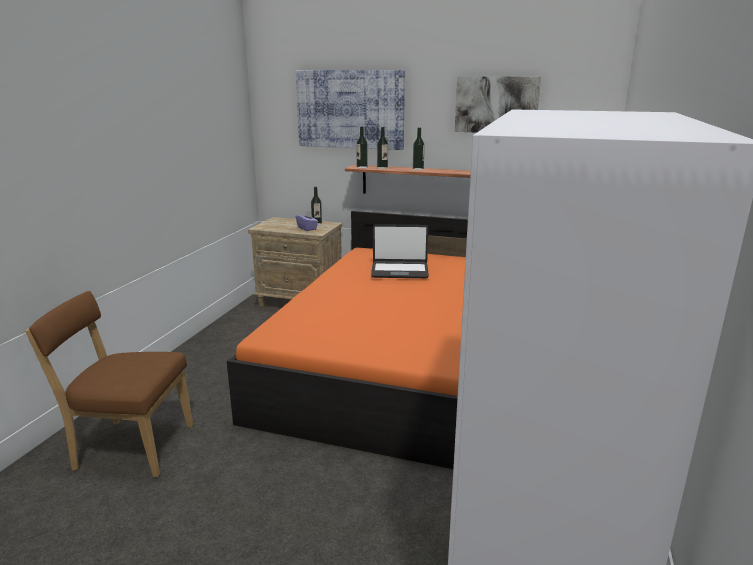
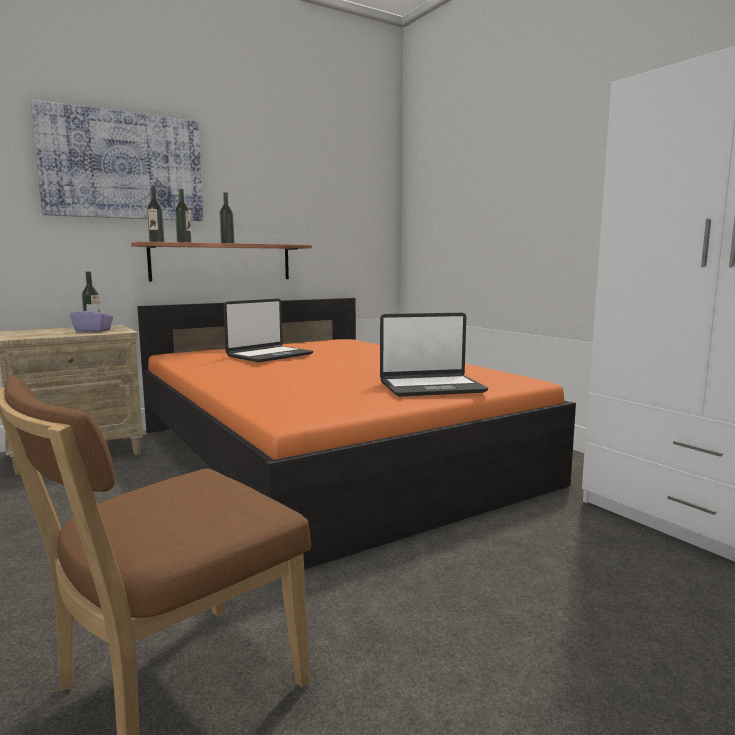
camera: 50 degrees left, 10 degrees down
picture [455,76,541,133] -> none
none -> laptop [380,313,488,397]

